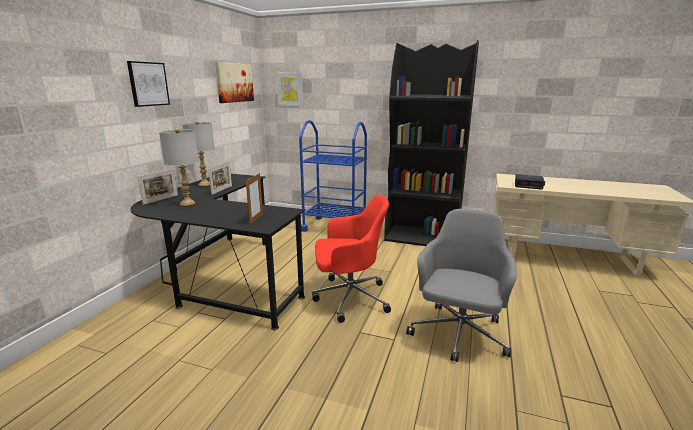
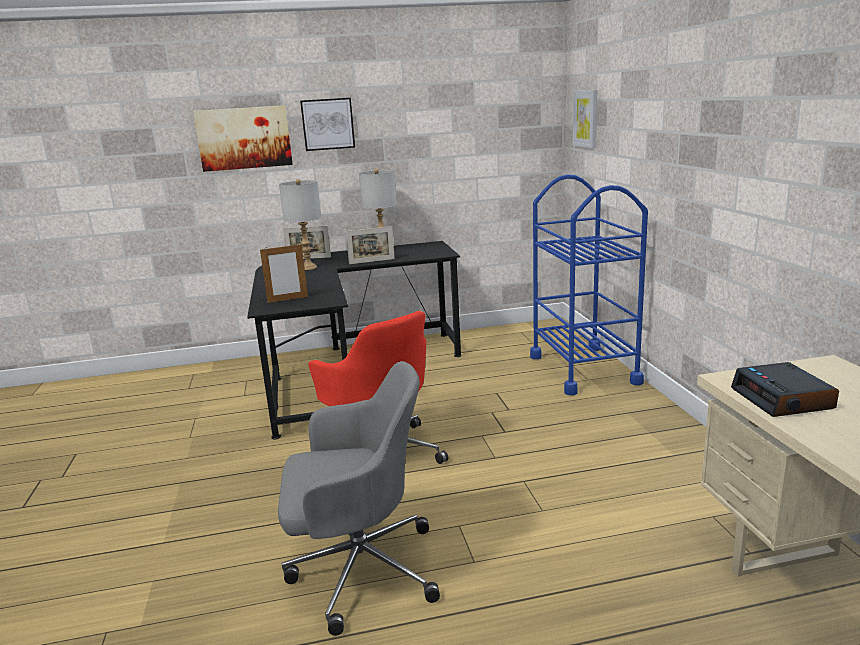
camera: 60 degrees right, 0 degrees up
picture [215,62,254,103] -> picture moved to [193,105,293,172]
black bookcase [384,40,479,246] -> none

